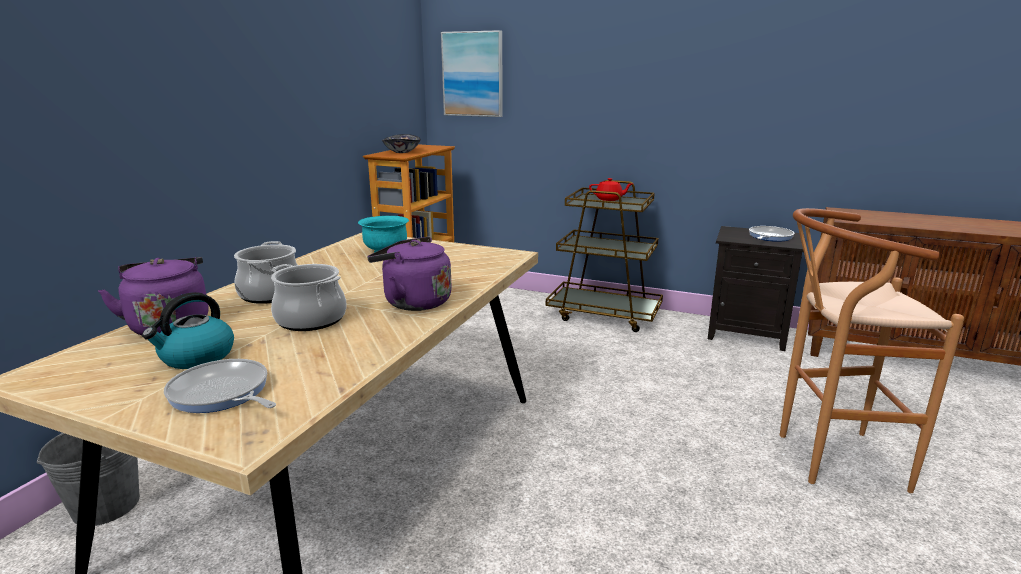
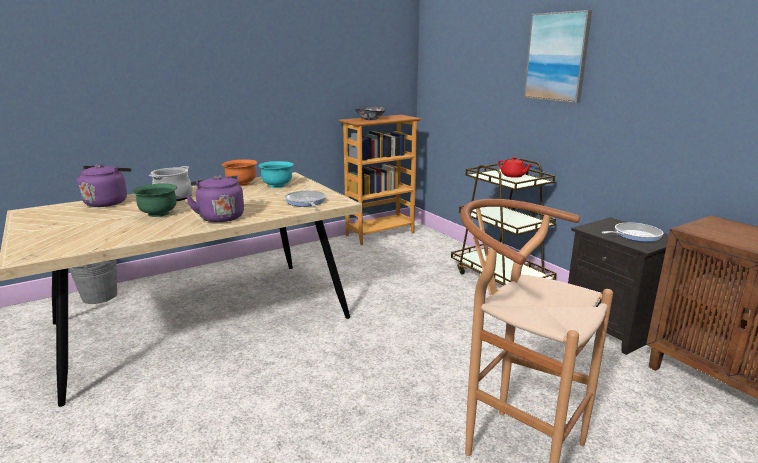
camera: 35 degrees right, 0 degrees up
kettle [142,292,234,369] -> none
frying pan [164,359,276,413] -> frying pan moved to [285,190,326,207]
cooking pot [271,264,347,331] -> green bowl [132,183,177,217]
picture [441,30,503,117] -> picture moved to [524,10,592,103]
none -> orange bowl [222,159,257,186]

